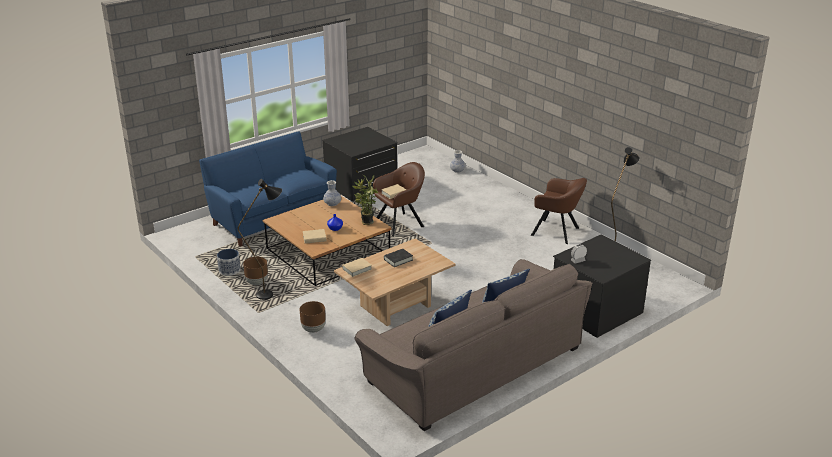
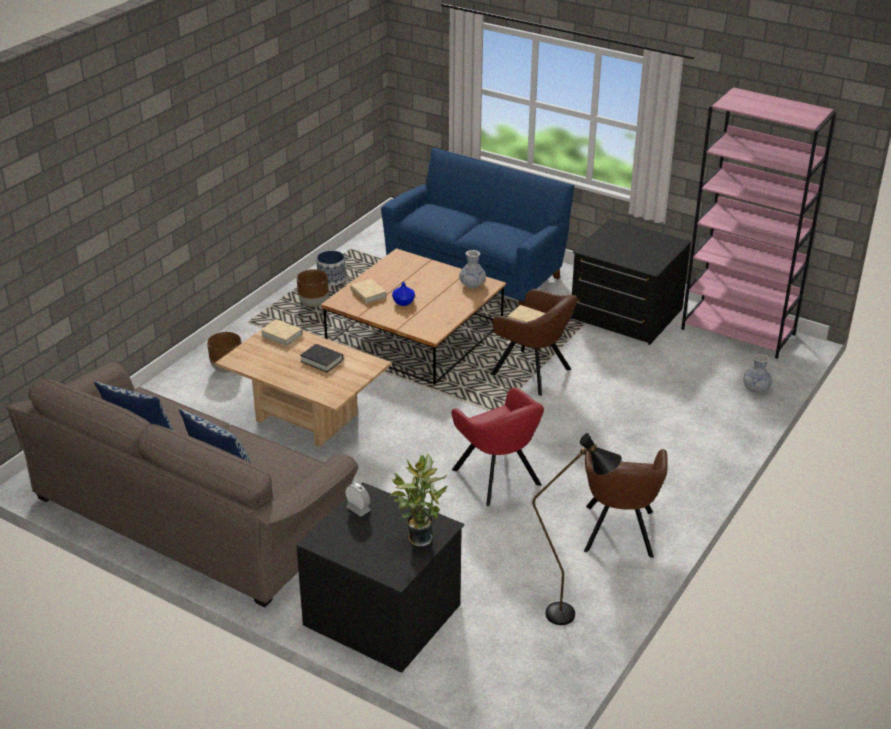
camera: 70 degrees right, 5 degrees up
black floor lamp [238,179,282,300] -> none
potted plant [352,175,378,225] -> potted plant moved to [390,454,448,546]
none -> red armchair [451,387,544,506]
none -> pink bookcase [681,87,836,359]

